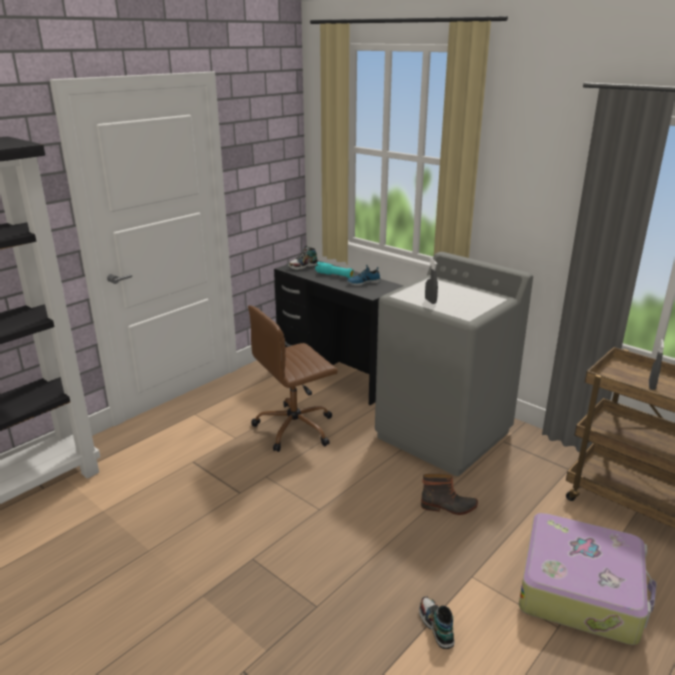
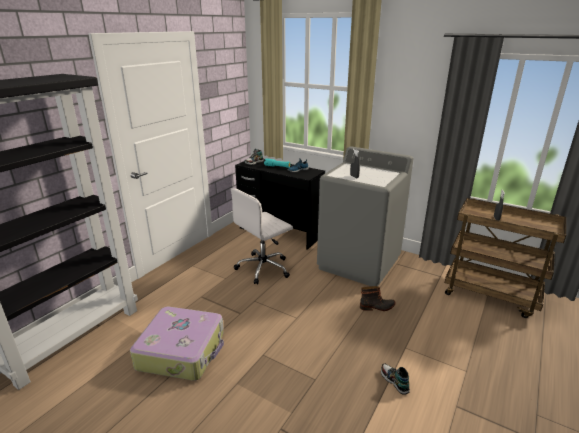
camera: 10 degrees left, 0 degrees up
brown office chair [248,306,338,452] -> white office chair [231,188,293,285]
suitcase [519,513,657,645] -> suitcase moved to [130,307,224,381]

